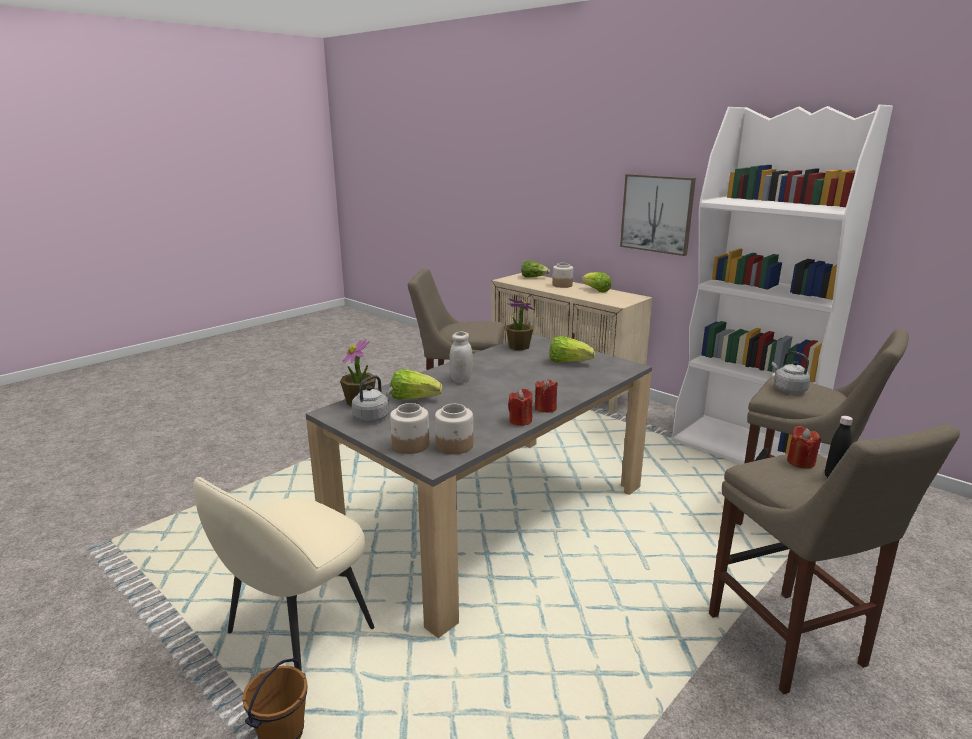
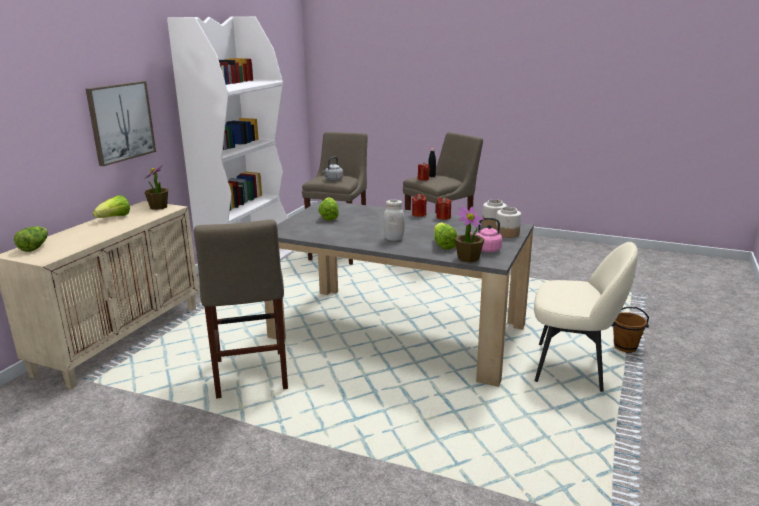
camera: 110 degrees left, 0 degrees up
grey kettle [352,375,393,422] -> pink kettle [470,218,502,252]
potted plant [506,299,535,350] -> potted plant moved to [145,165,168,210]
jar [553,263,573,288] -> none

